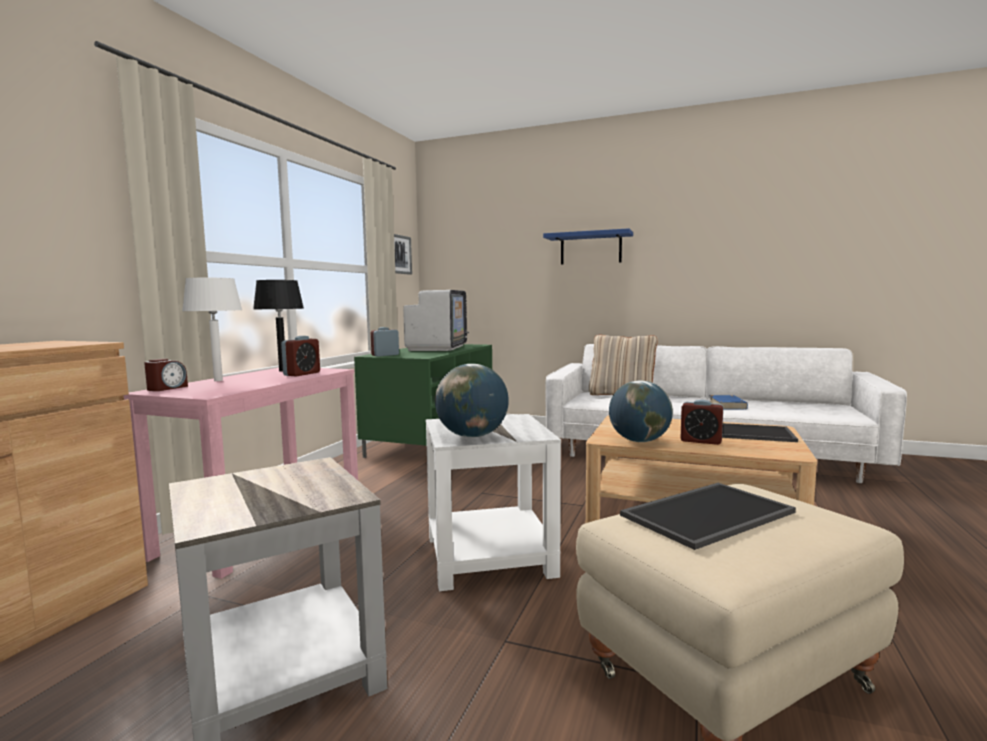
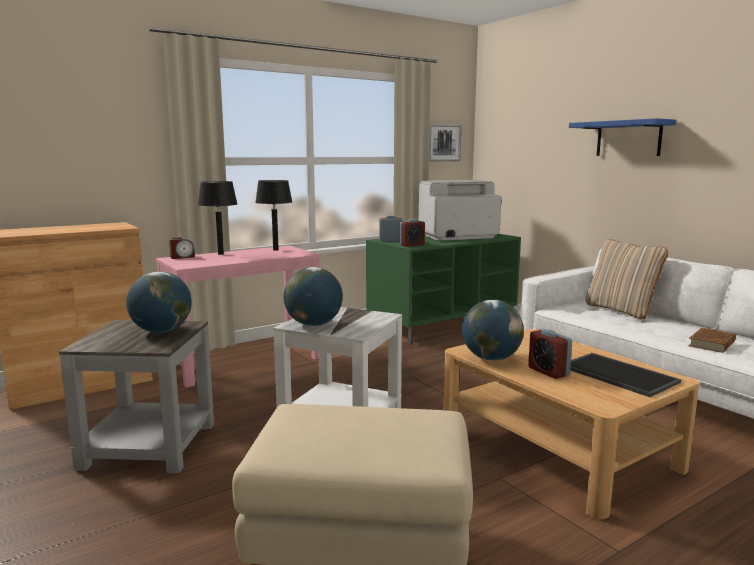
camera: 35 degrees right, 5 degrees up
white table lamp [182,278,242,381] -> black table lamp [198,181,237,255]
alarm clock [281,336,320,376] -> alarm clock moved to [399,219,425,247]
television [403,290,469,351] -> television turned 150 degrees counterclockwise [419,180,501,241]
tray [620,483,796,550] -> none
blue book [709,395,748,410] -> brown book [689,328,736,353]
none -> globe [126,271,192,333]

